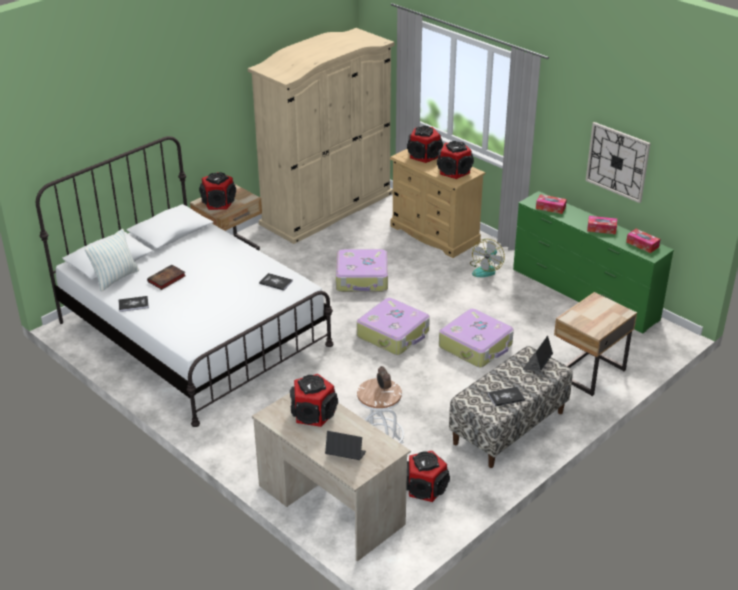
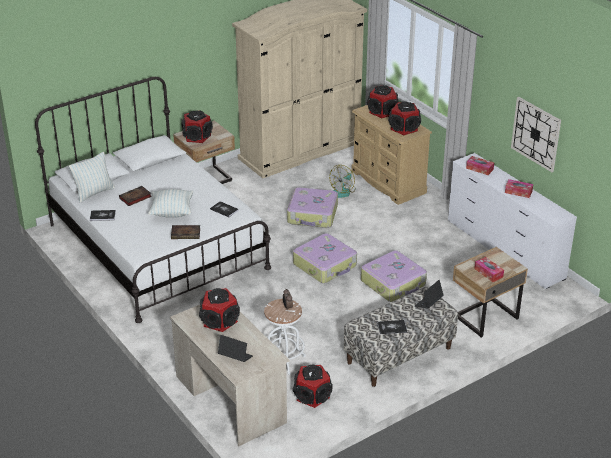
camera: 10 degrees right, 0 degrees up
fan [470,239,505,277] -> fan moved to [329,165,356,198]
green dresser [513,191,674,333] -> white dresser [448,153,577,289]
tissue box [626,229,660,253] -> tissue box moved to [474,257,504,282]
none -> pillow [148,189,193,218]
none -> book [171,225,200,239]

